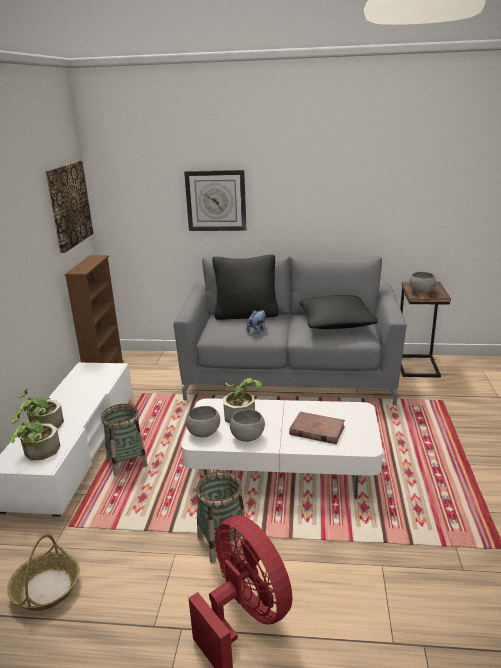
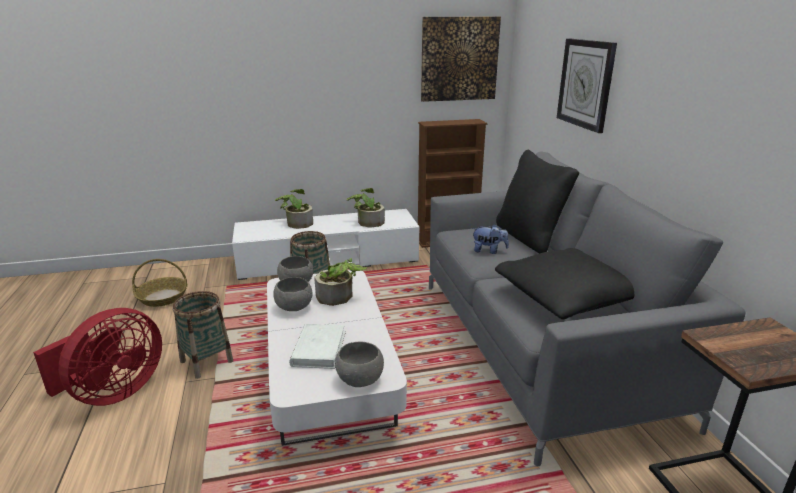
camera: 70 degrees right, 0 degrees up
potted plant [9,413,60,460] -> potted plant moved to [346,188,385,228]
brown book [289,412,345,444] -> white book [289,324,346,369]
grey bowl [409,272,436,294] -> grey bowl moved to [335,341,384,387]

